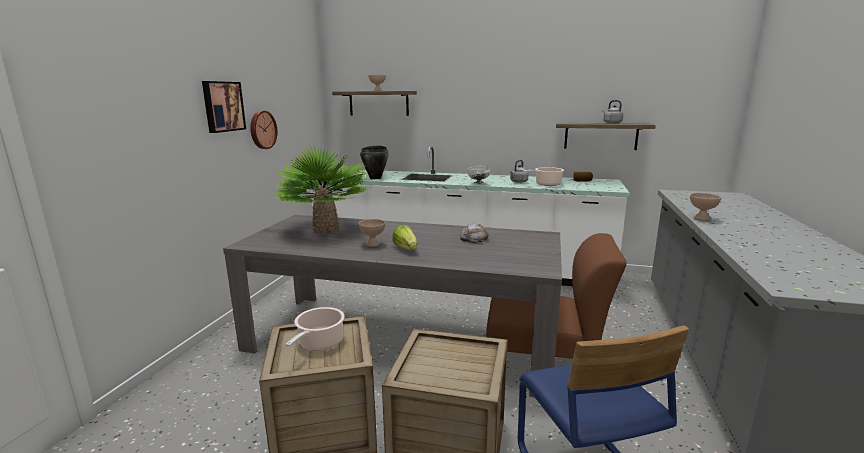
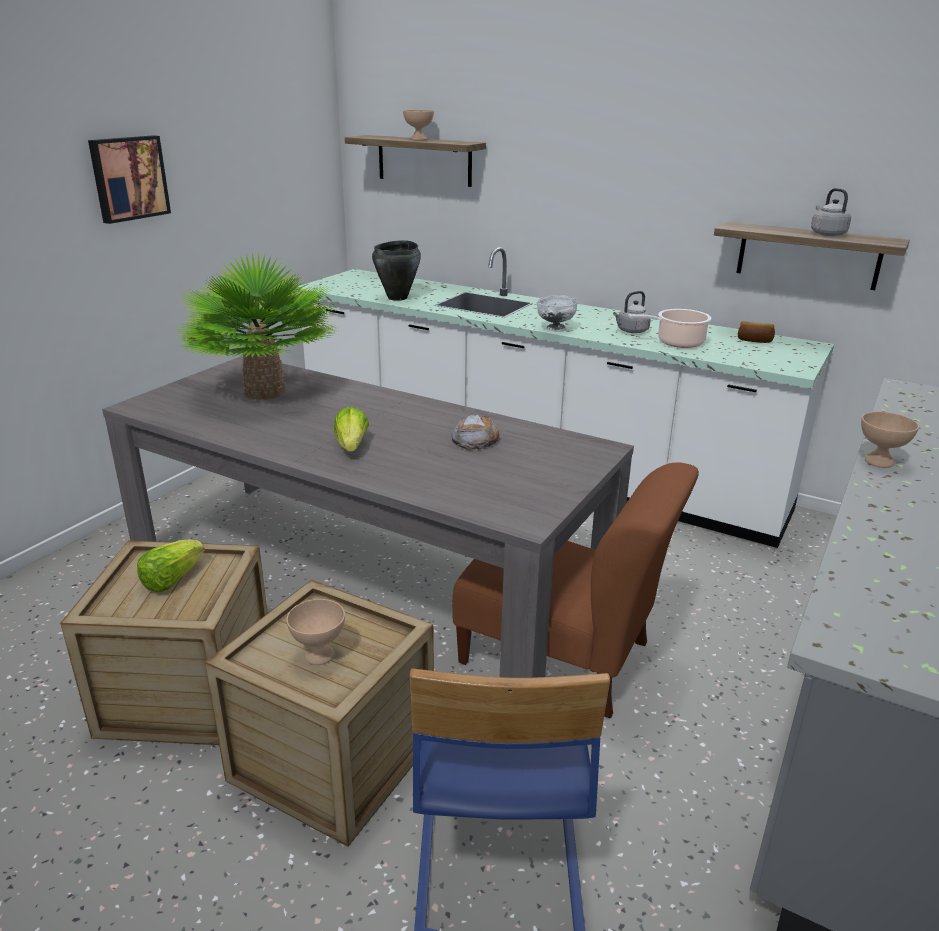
camera: 15 degrees right, 10 degrees up
wall clock [250,111,277,149] -> none
cooking pot [285,307,345,351] -> lettuce [137,540,204,592]
beige bowl [359,219,385,247] -> beige bowl moved to [286,599,345,665]

